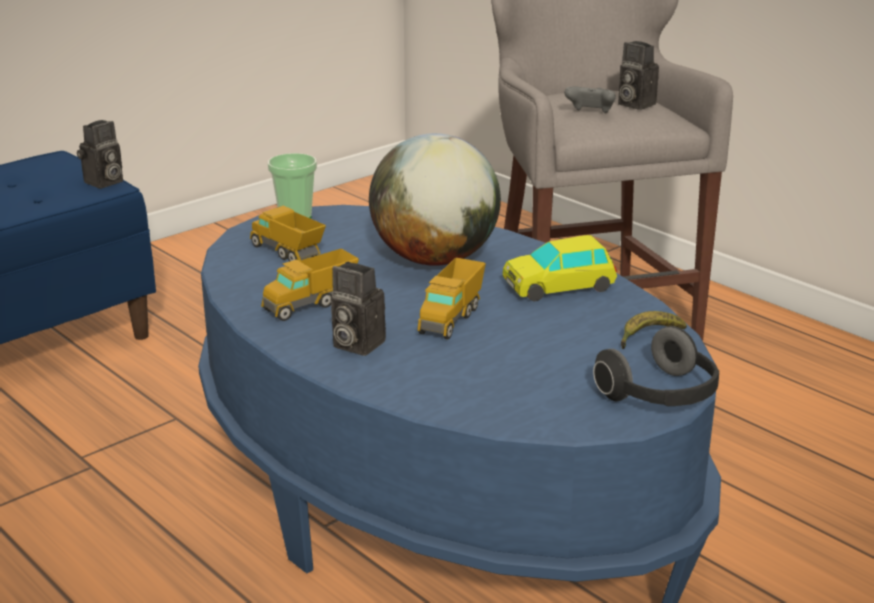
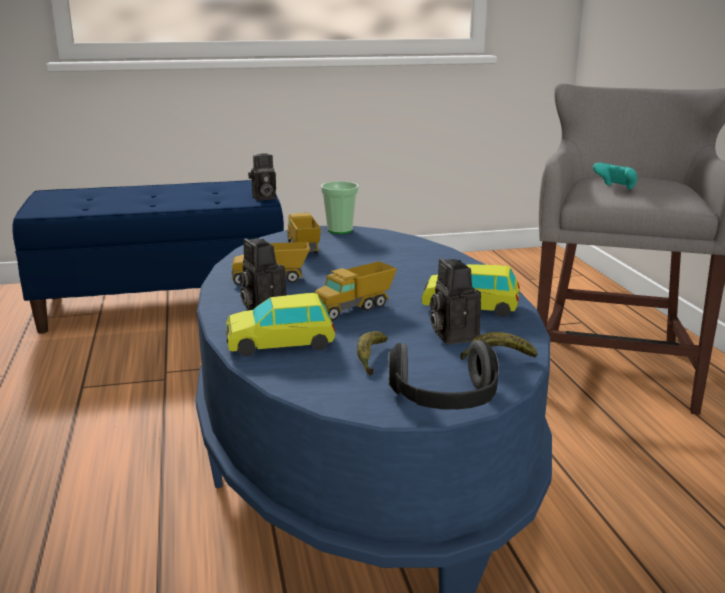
camera: 30 degrees right, 5 degrees down
globe [369,133,501,266] -> none
grey game controller [564,86,616,113] -> turquoise game controller [593,163,637,190]
camera [618,41,659,110] -> camera moved to [430,258,481,344]
none -> toy car [226,293,335,357]
none -> banana [357,331,388,376]

